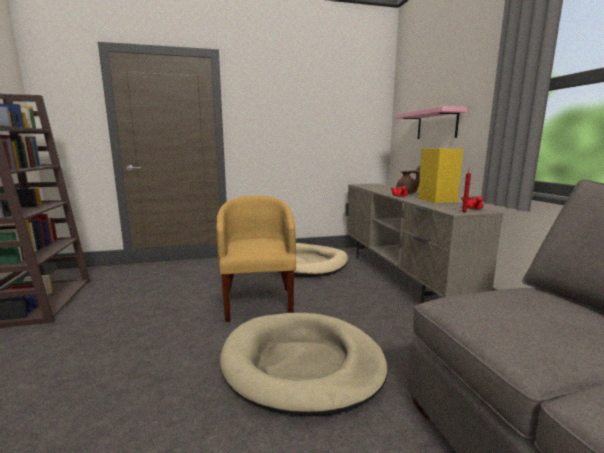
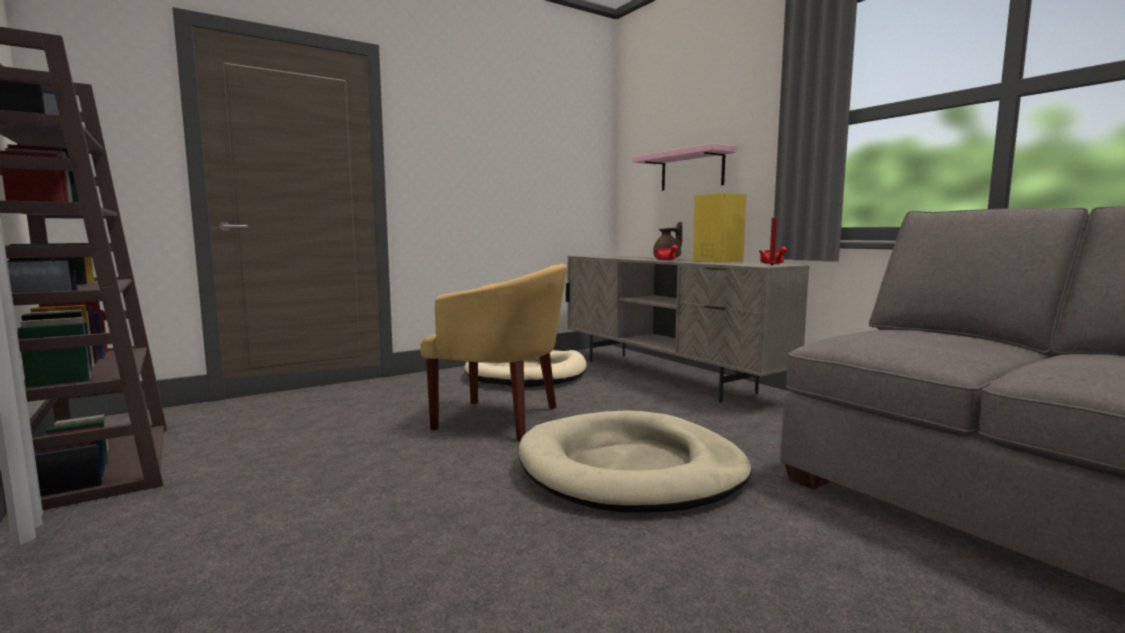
camera: 20 degrees left, 5 degrees down
yellow armchair [216,196,296,322] -> yellow armchair turned 135 degrees clockwise [420,264,567,442]

